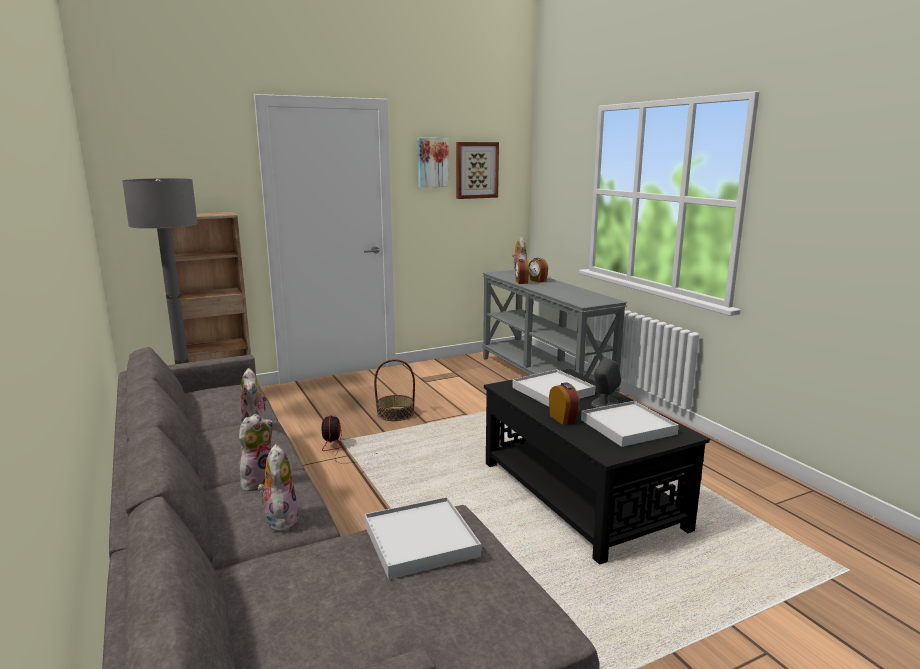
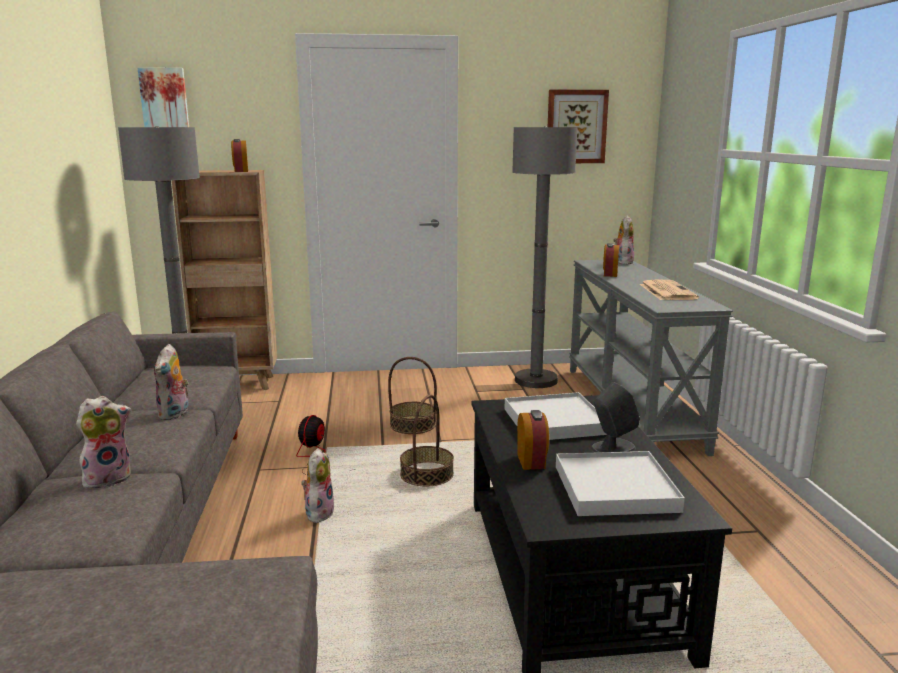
camera: 20 degrees right, 0 degrees up
plush toy [258,444,299,531] -> plush toy moved to [301,448,334,523]
white tray [364,497,481,580] -> none
picture [418,138,449,188] -> picture moved to [138,67,189,127]
alarm clock [529,258,548,283] -> alarm clock moved to [231,139,248,172]
none -> basket [400,394,454,486]
none -> grey floor lamp [512,126,577,388]
none -> newspaper [640,279,699,300]

